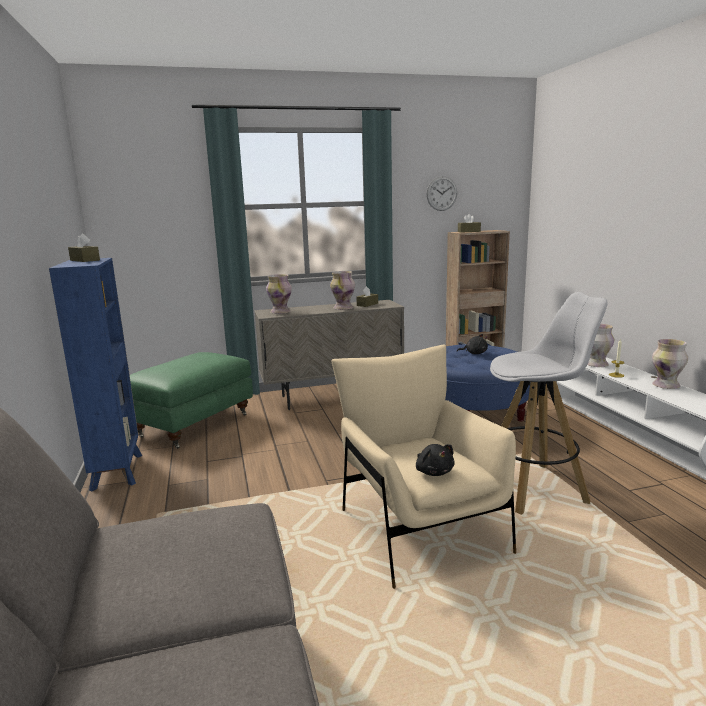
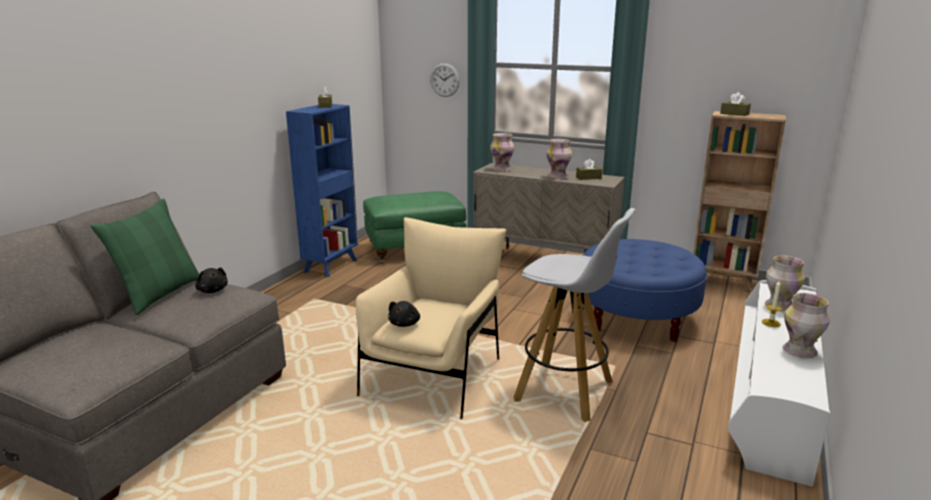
camera: 40 degrees right, 5 degrees up
wall clock [426,176,457,211] -> wall clock moved to [430,63,460,97]
black plush toy [457,334,488,354] -> black plush toy moved to [195,268,228,293]
none -> green pillow [91,199,199,315]

